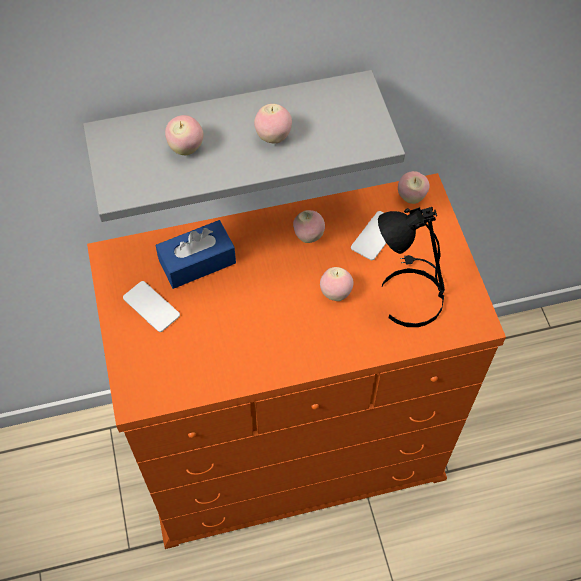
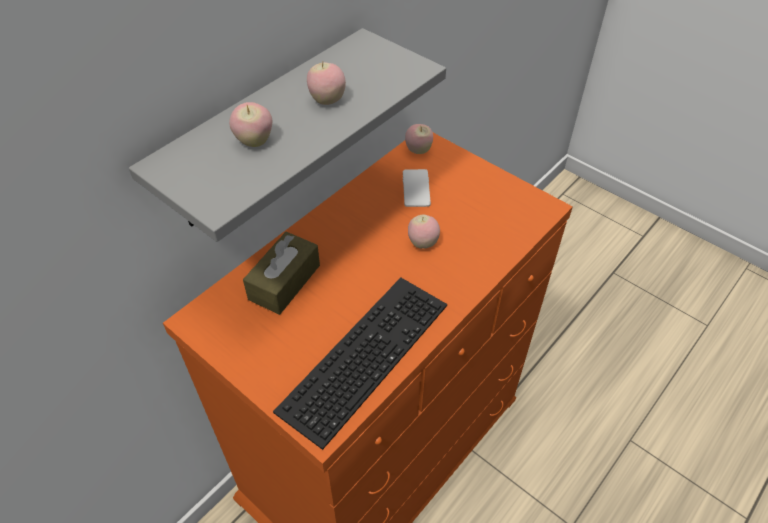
camera: 35 degrees left, 10 degrees down
phone [123,281,180,332] -> none
blue tissue box [156,220,236,289] -> brown tissue box [243,232,320,315]
apple [293,210,325,243] -> none
black table lamp [378,207,445,327] -> none
none -> keyboard [273,278,447,450]

